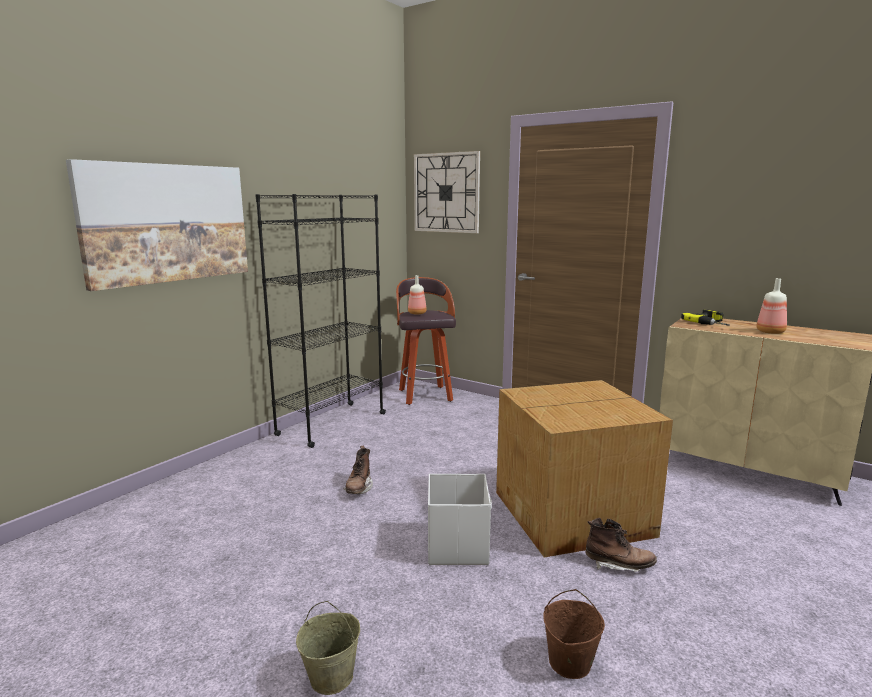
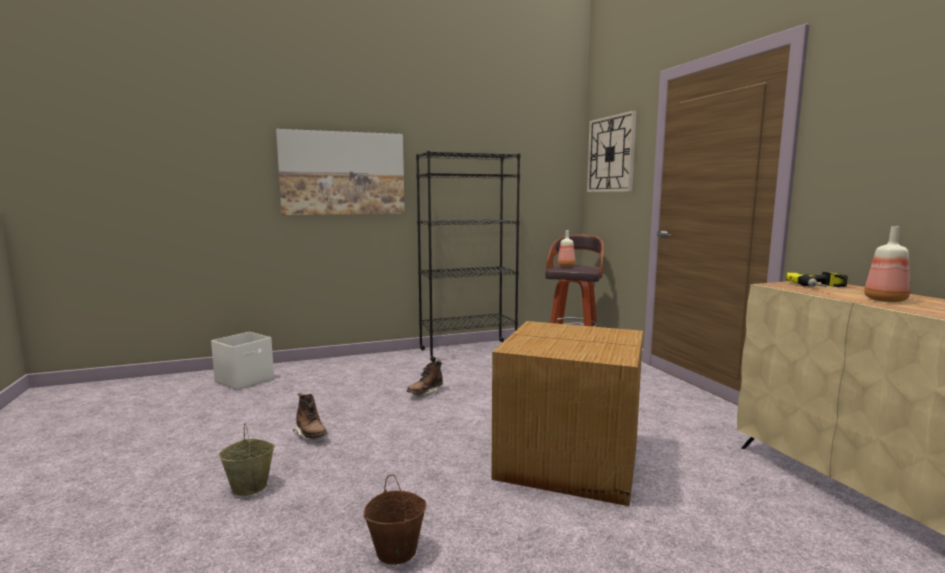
camera: 35 degrees right, 5 degrees down
white storage box [428,474,492,565] -> white storage box moved to [211,332,274,390]
brown boot [585,518,657,573] -> brown boot moved to [293,393,327,440]

